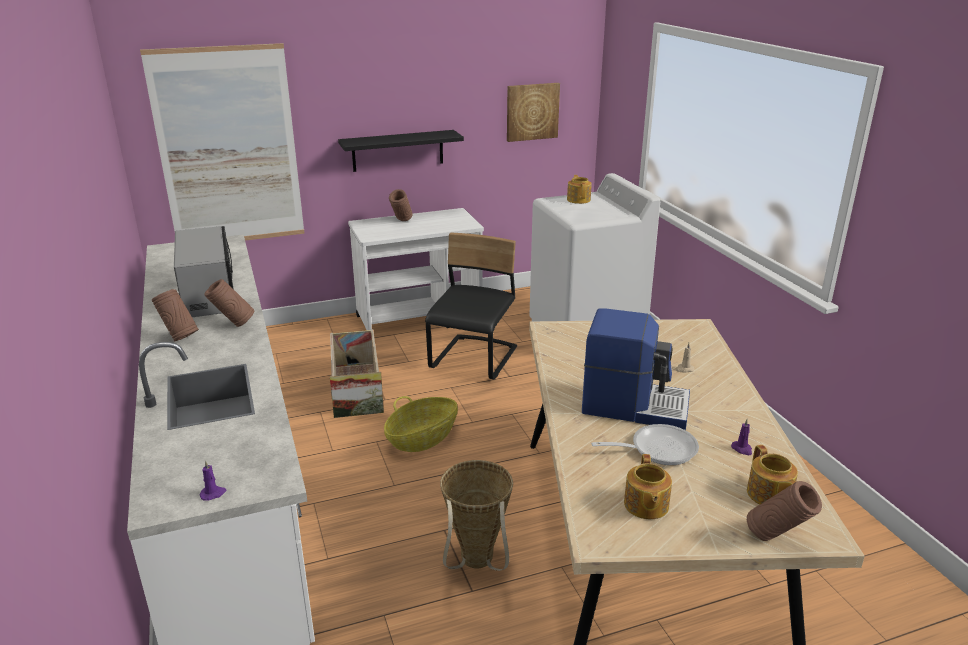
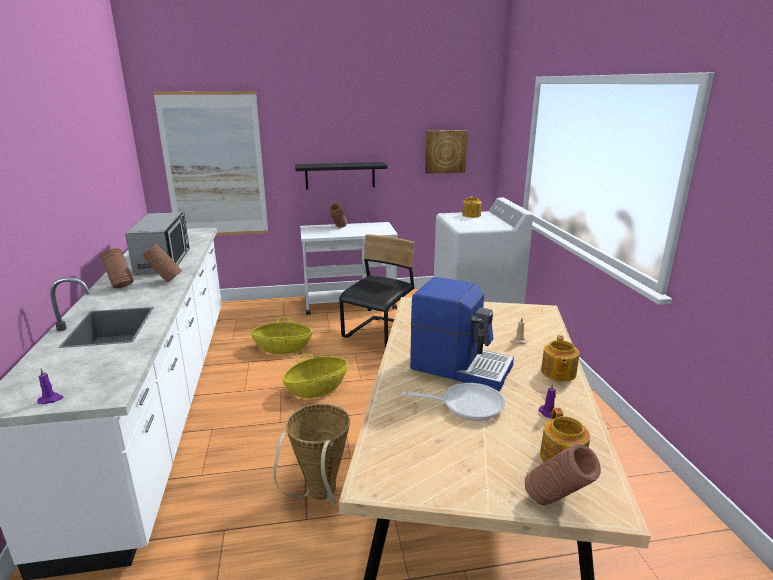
camera: 10 degrees right, 5 degrees down
crate [330,329,384,418] -> basket [251,317,312,354]
teapot [624,454,672,519] -> teapot moved to [541,335,579,382]

